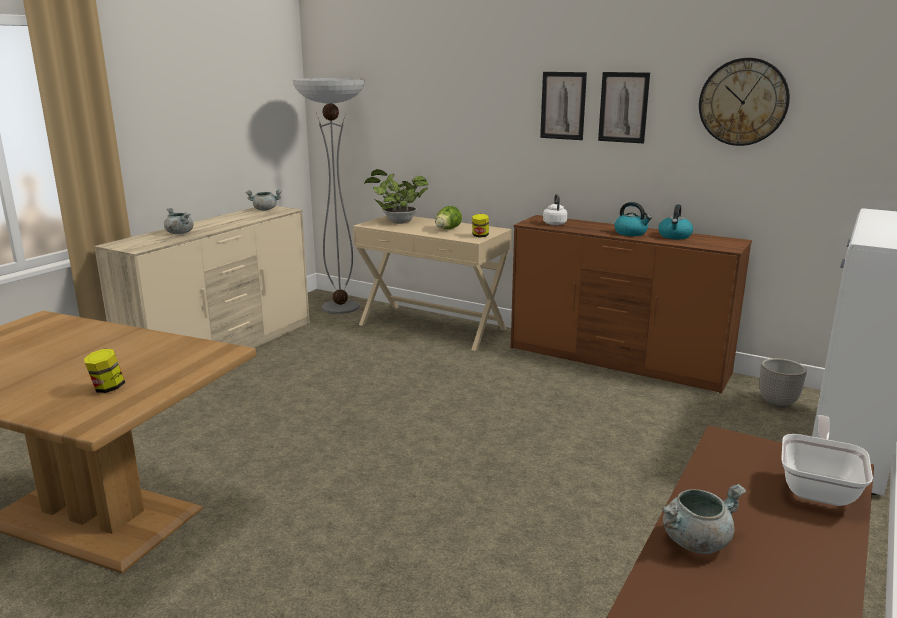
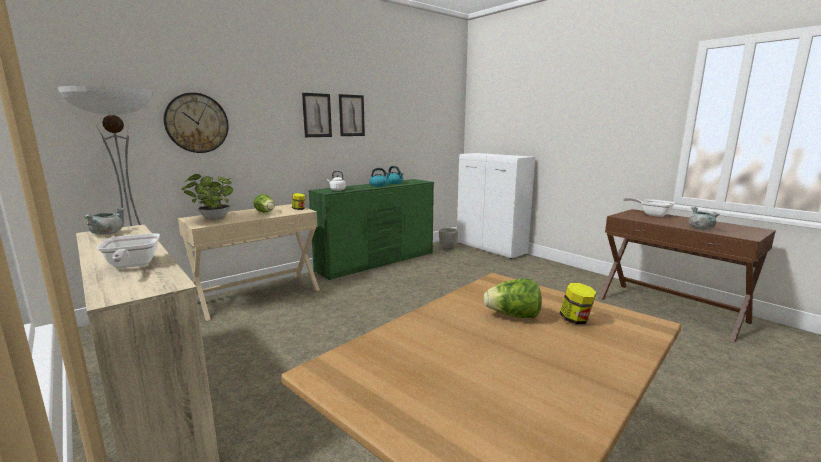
camera: 70 degrees left, 5 degrees down
grey cooking pot [164,208,193,234] -> frying pan [97,233,160,268]
brown dresser [511,215,752,394] -> green dresser [308,179,434,280]
wall clock [699,58,790,146] -> wall clock moved to [164,92,229,153]
none -> lettuce [484,278,542,318]

